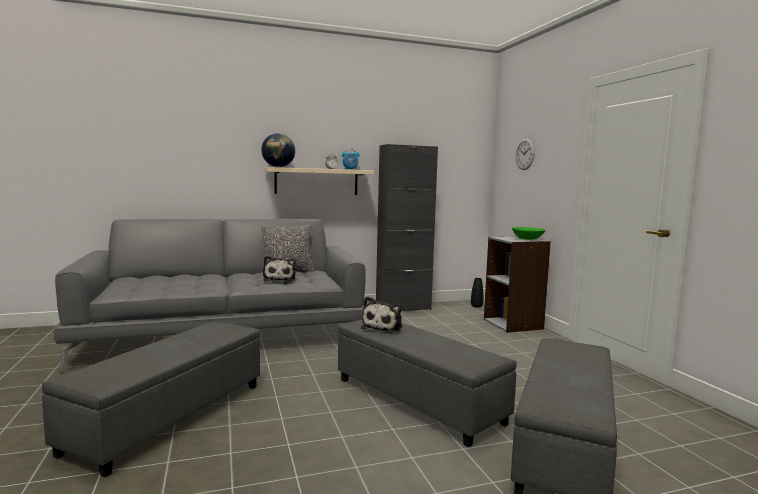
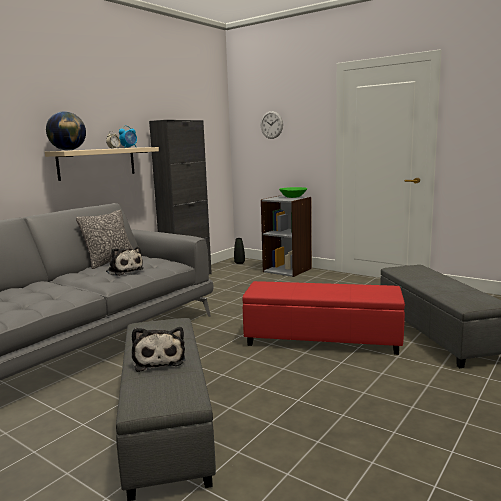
camera: 35 degrees left, 5 degrees up
grey ottoman [338,320,516,448] -> red ottoman [242,281,405,355]
plush toy [361,296,403,333] -> plush toy moved to [132,327,185,372]

